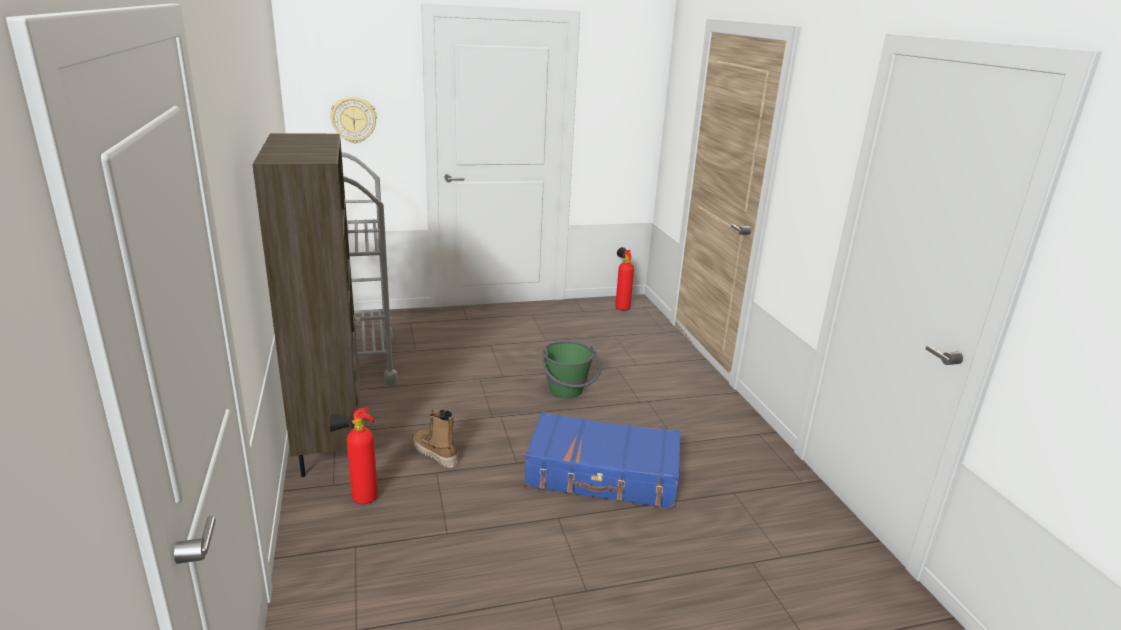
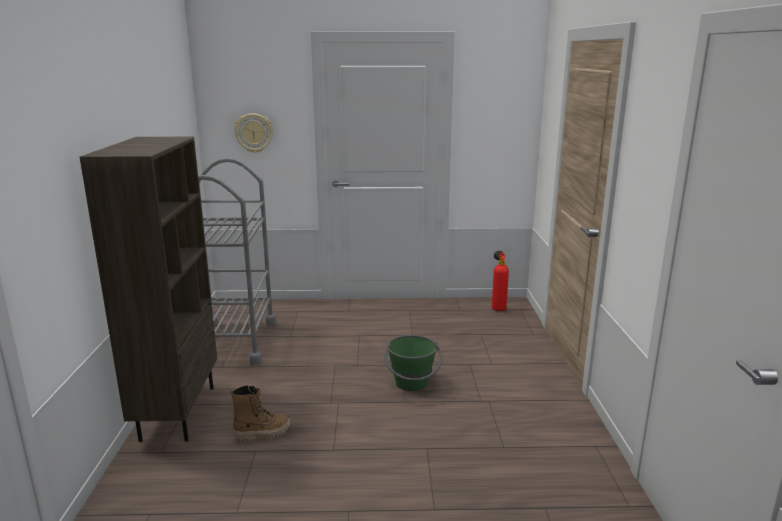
camera: 15 degrees right, 5 degrees down
fire extinguisher [329,408,378,504] -> none
boot [414,409,458,468] -> boot turned 105 degrees clockwise [230,385,291,442]
blue suitcase [524,412,681,509] -> none

